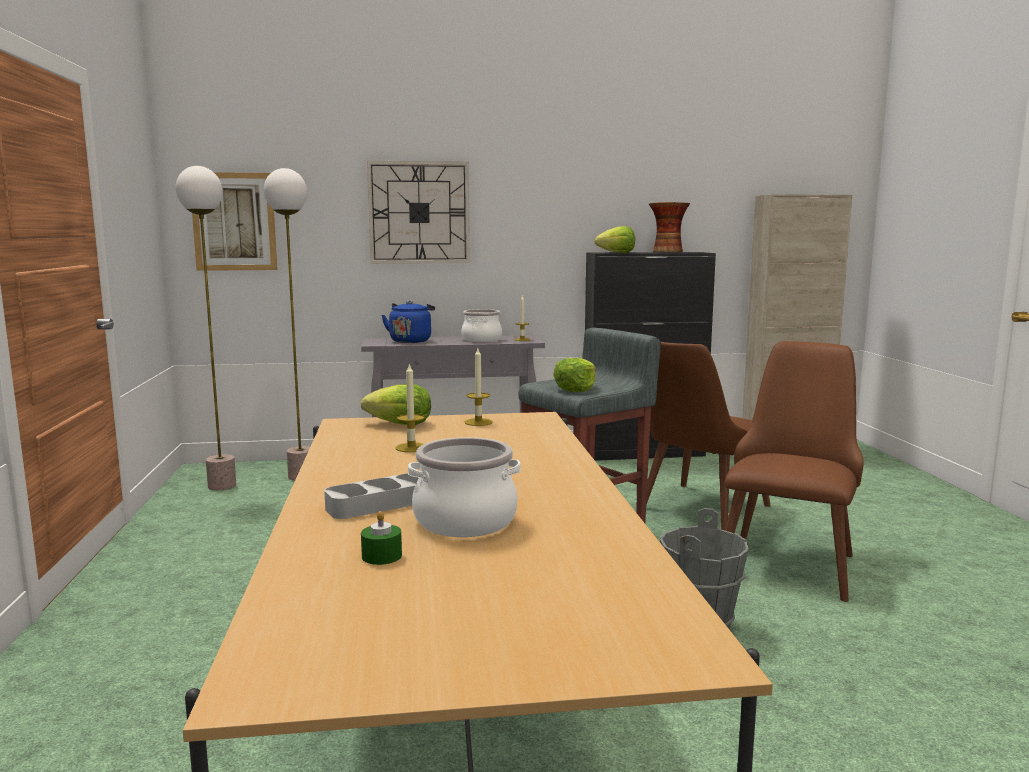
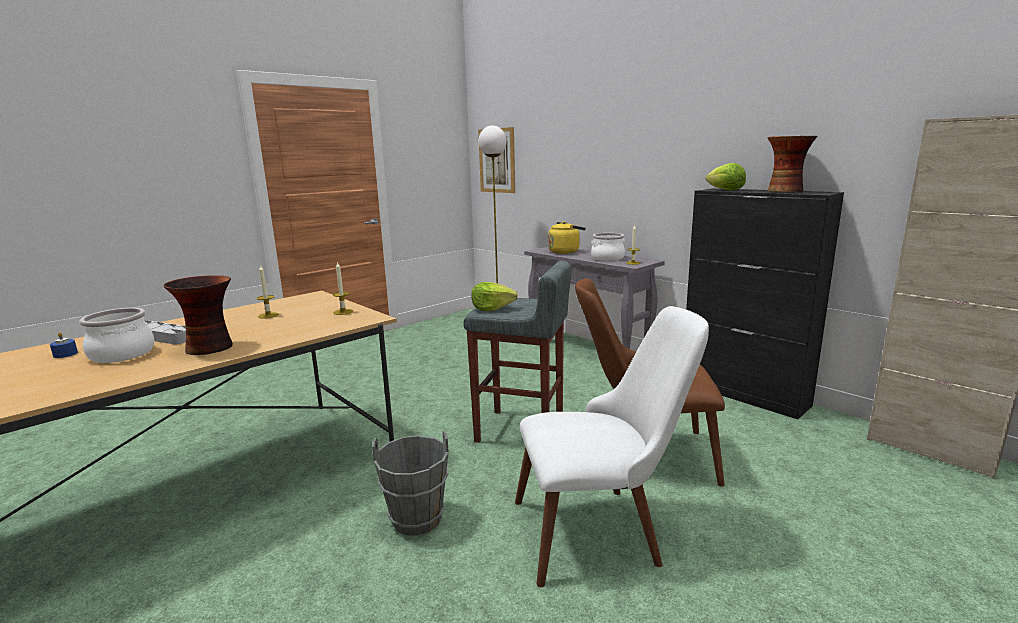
camera: 55 degrees right, 5 degrees up
floor lamp [176,166,236,490] -> none
lettuce [361,384,431,425] -> none
green candle [361,511,402,565] -> blue candle [50,332,78,358]
wall clock [367,161,470,264] -> none
blue kettle [382,301,435,343] -> yellow kettle [548,222,586,254]
brown chair [725,341,863,602] -> white chair [515,306,709,587]
none -> vase [164,275,233,355]

